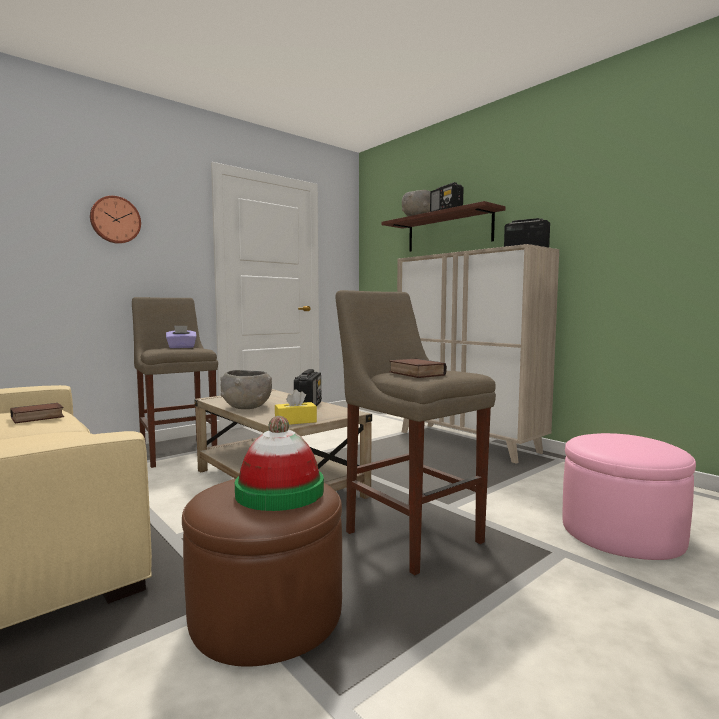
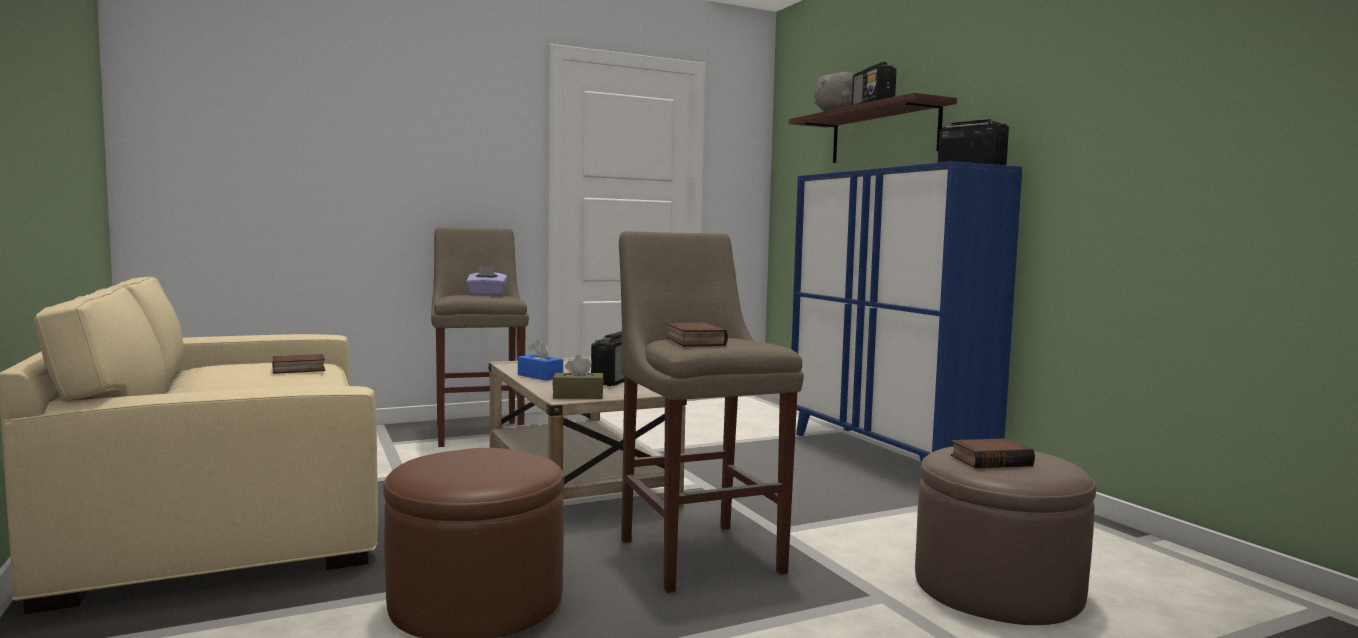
camera: 15 degrees right, 0 degrees up
wall clock [90,196,141,244] -> none
grey bowl [220,370,272,409] -> blue tissue box [518,340,563,381]
hat [235,416,324,511] -> none
yellow tissue box [275,389,317,425] -> brown tissue box [552,355,604,399]
beige cabinet [397,244,559,464] -> blue cabinet [791,161,1022,462]
pink ottoman [562,433,696,560] -> brown ottoman [915,446,1096,625]
none -> book [951,438,1035,469]

